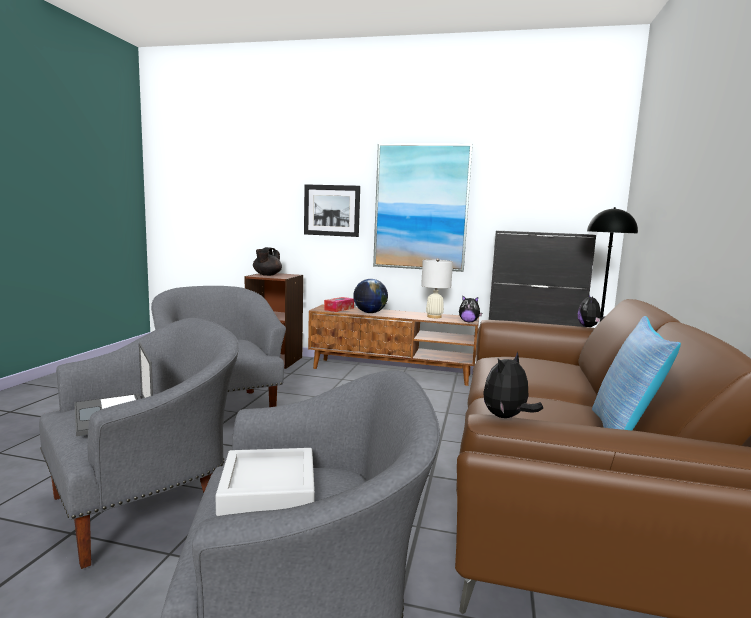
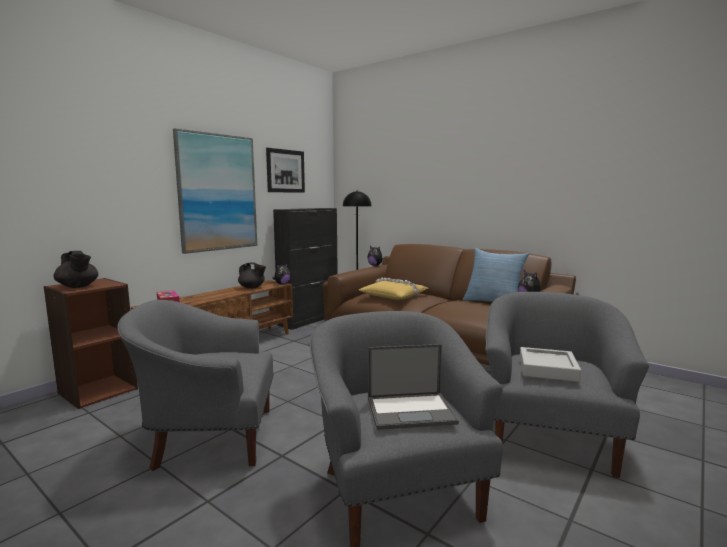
camera: 65 degrees left, 0 degrees up
picture [304,184,360,237] -> picture moved to [266,148,305,193]
globe [353,279,388,313] -> none
white table lamp [421,258,453,318] -> black teapot [238,262,266,289]
none -> yellow pillow [359,278,429,300]

